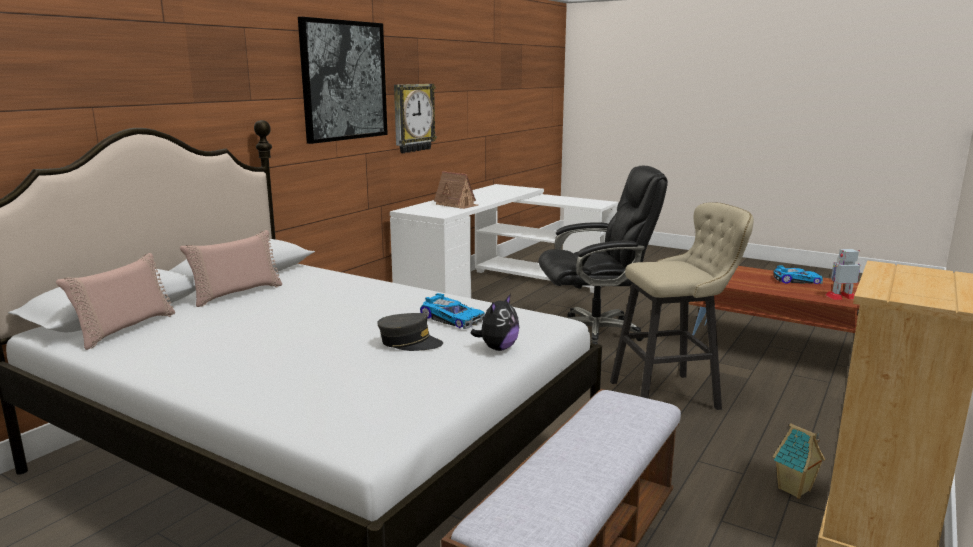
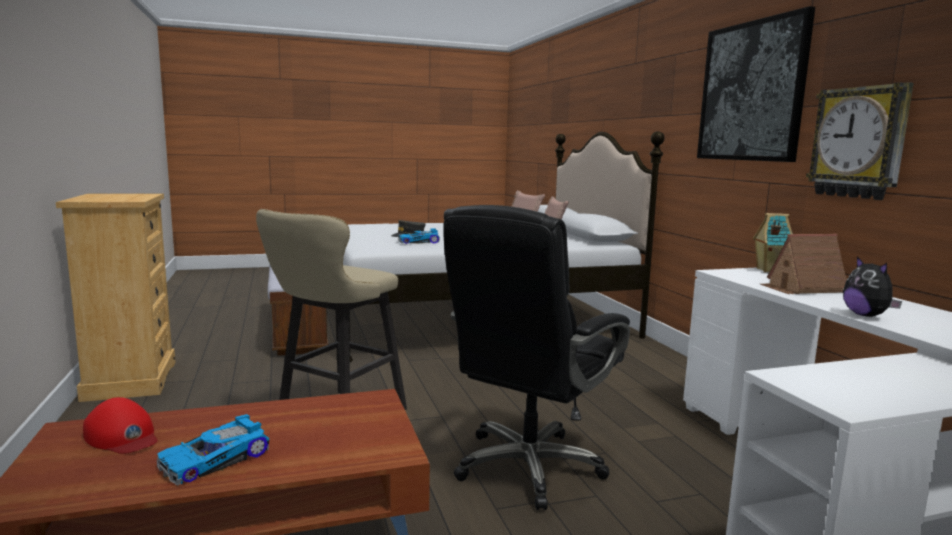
camera: 130 degrees right, 5 degrees down
plush toy [470,294,519,351] -> plush toy moved to [843,257,902,317]
toy house [773,423,825,499] -> toy house moved to [753,213,793,272]
toy robot [825,249,861,300] -> red cap [83,397,158,454]

